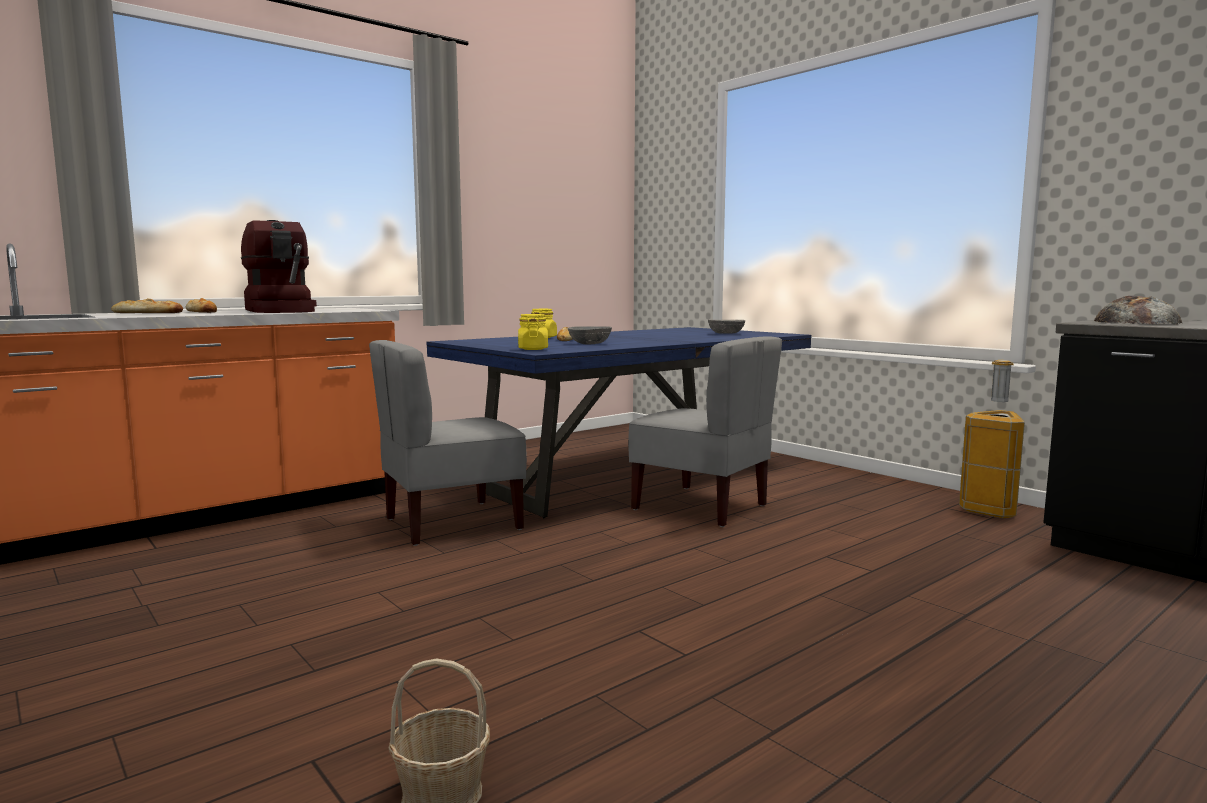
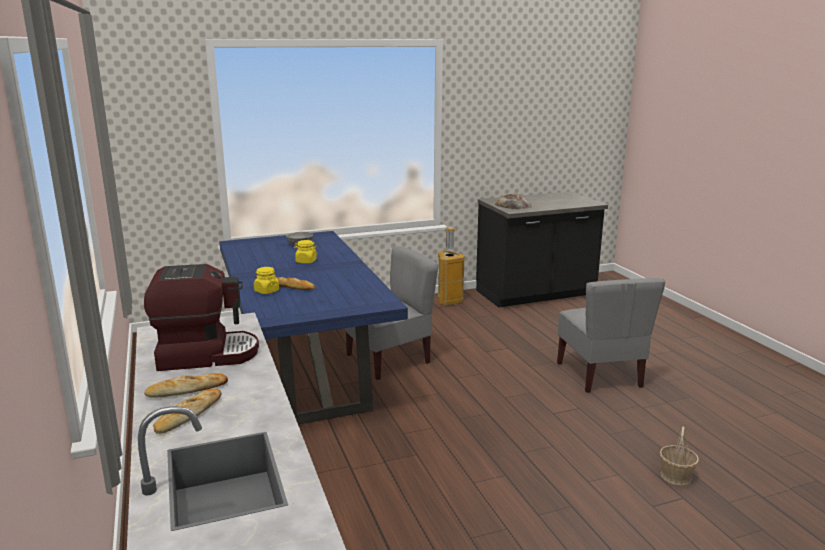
camera: 70 degrees left, 10 degrees up
grey chair [369,340,527,546] -> grey chair moved to [557,278,665,393]
yellow jar [518,314,548,350] -> yellow jar moved to [294,240,317,263]
grey bowl [568,326,612,344] -> none

